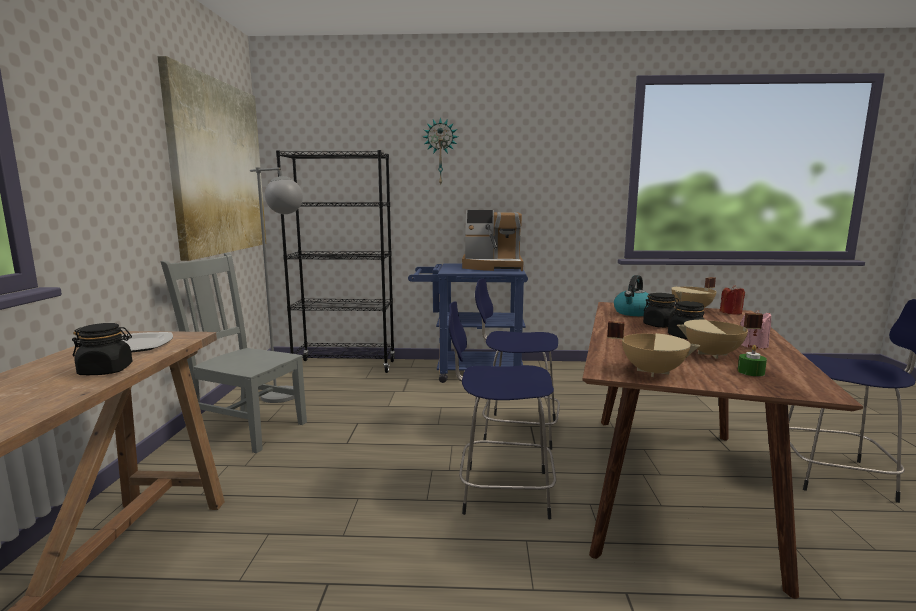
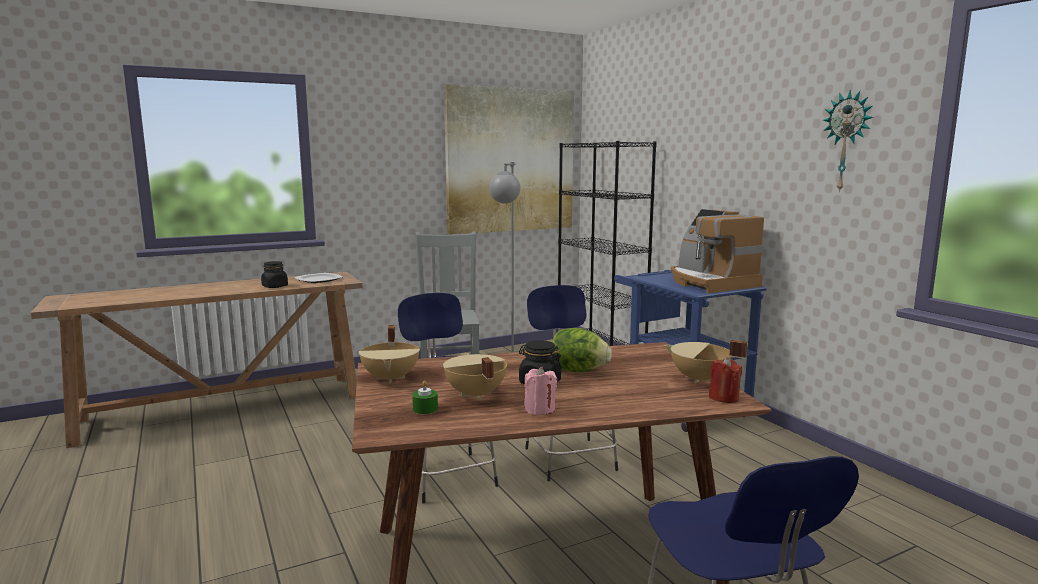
camera: 60 degrees right, 0 degrees up
wall clock [423,117,458,185] -> wall clock moved to [823,89,873,193]
kettle [614,275,650,316] -> none
black jar [643,293,679,328] -> lettuce [552,328,612,372]

